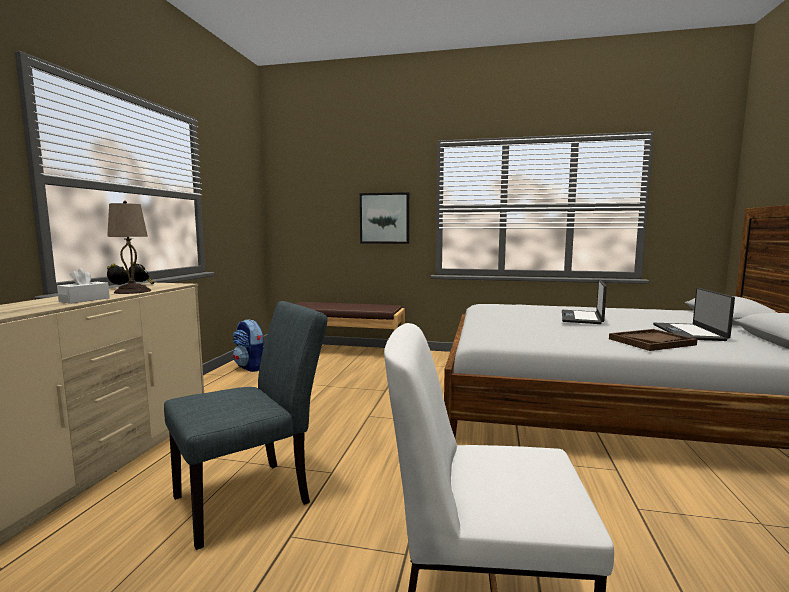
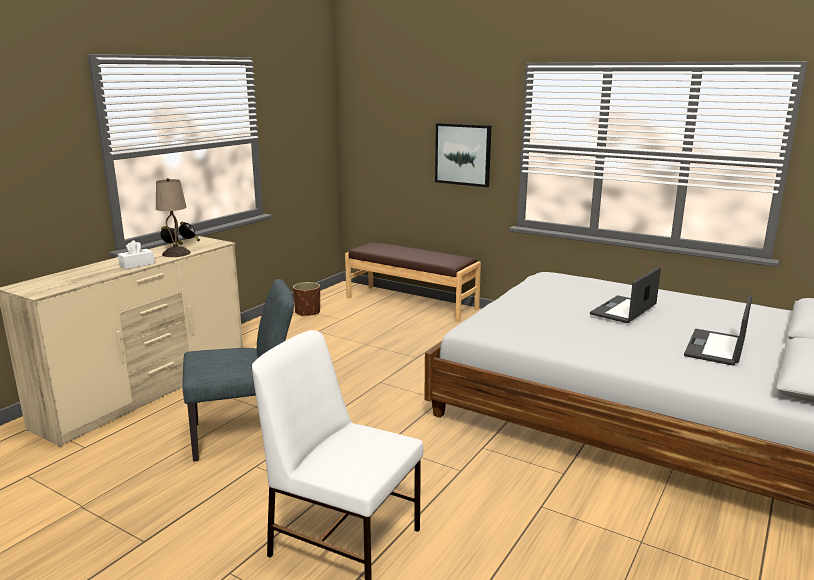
camera: 20 degrees right, 10 degrees up
backpack [232,319,265,372] -> brown planter [293,282,320,317]
brown tray [609,329,697,351] -> none

